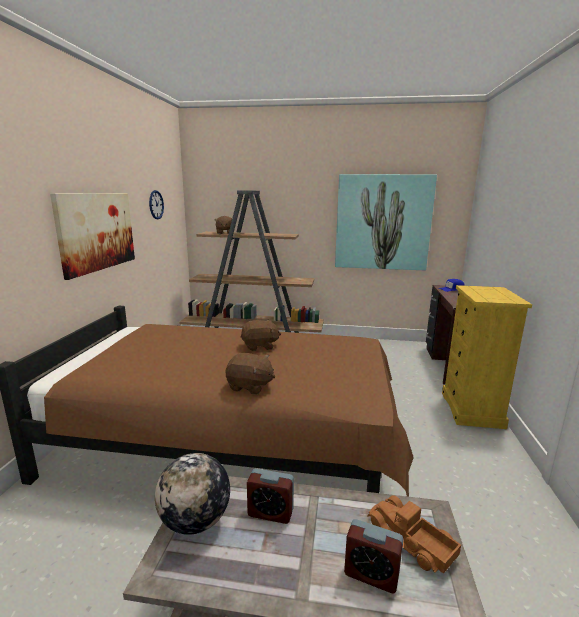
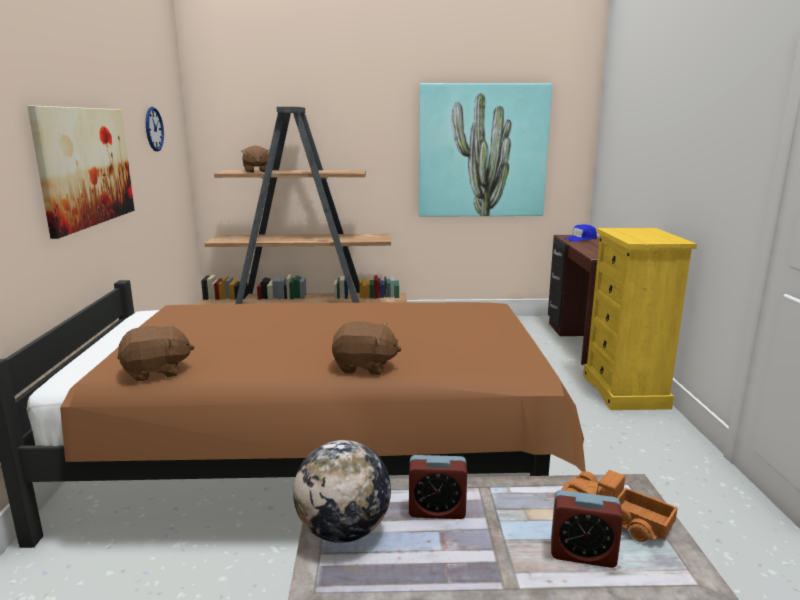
camera: 10 degrees left, 0 degrees up
brown plush toy [241,320,281,351] -> brown plush toy moved to [117,324,194,382]

